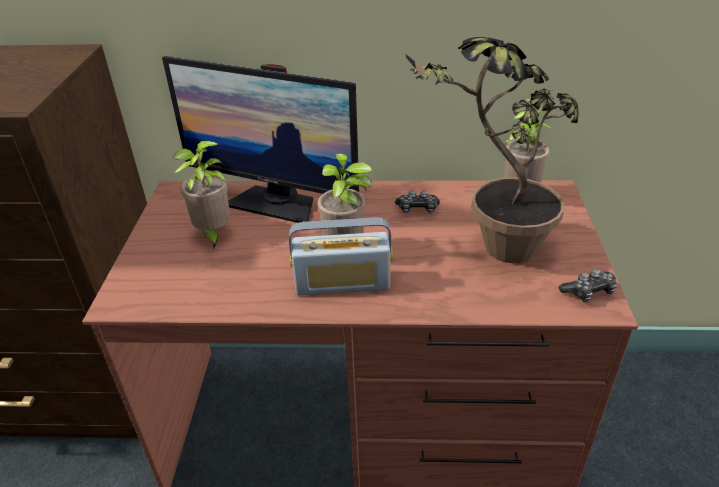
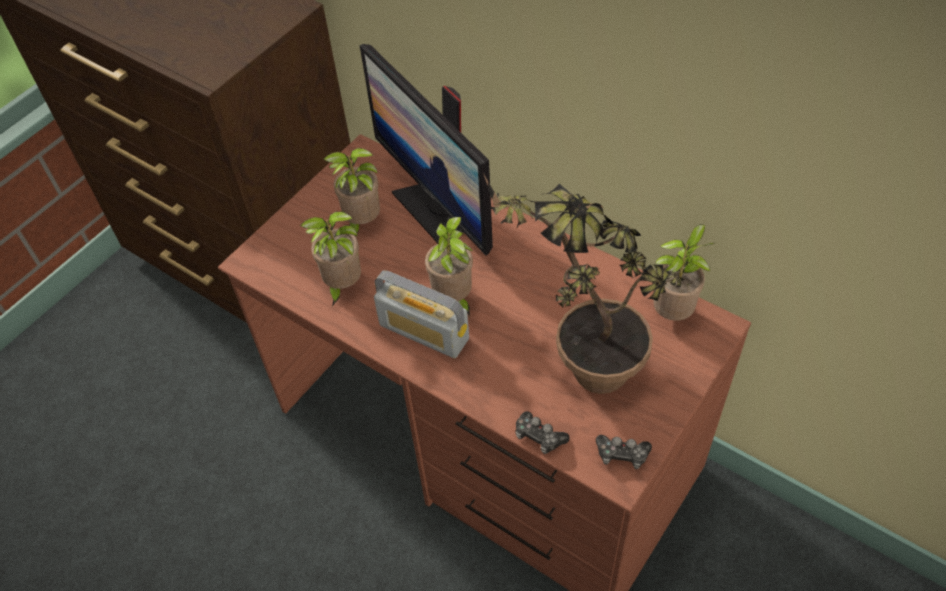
camera: 35 degrees right, 15 degrees up
game controller [395,191,440,213] -> game controller moved to [515,411,570,454]
none -> potted plant [300,211,361,306]

